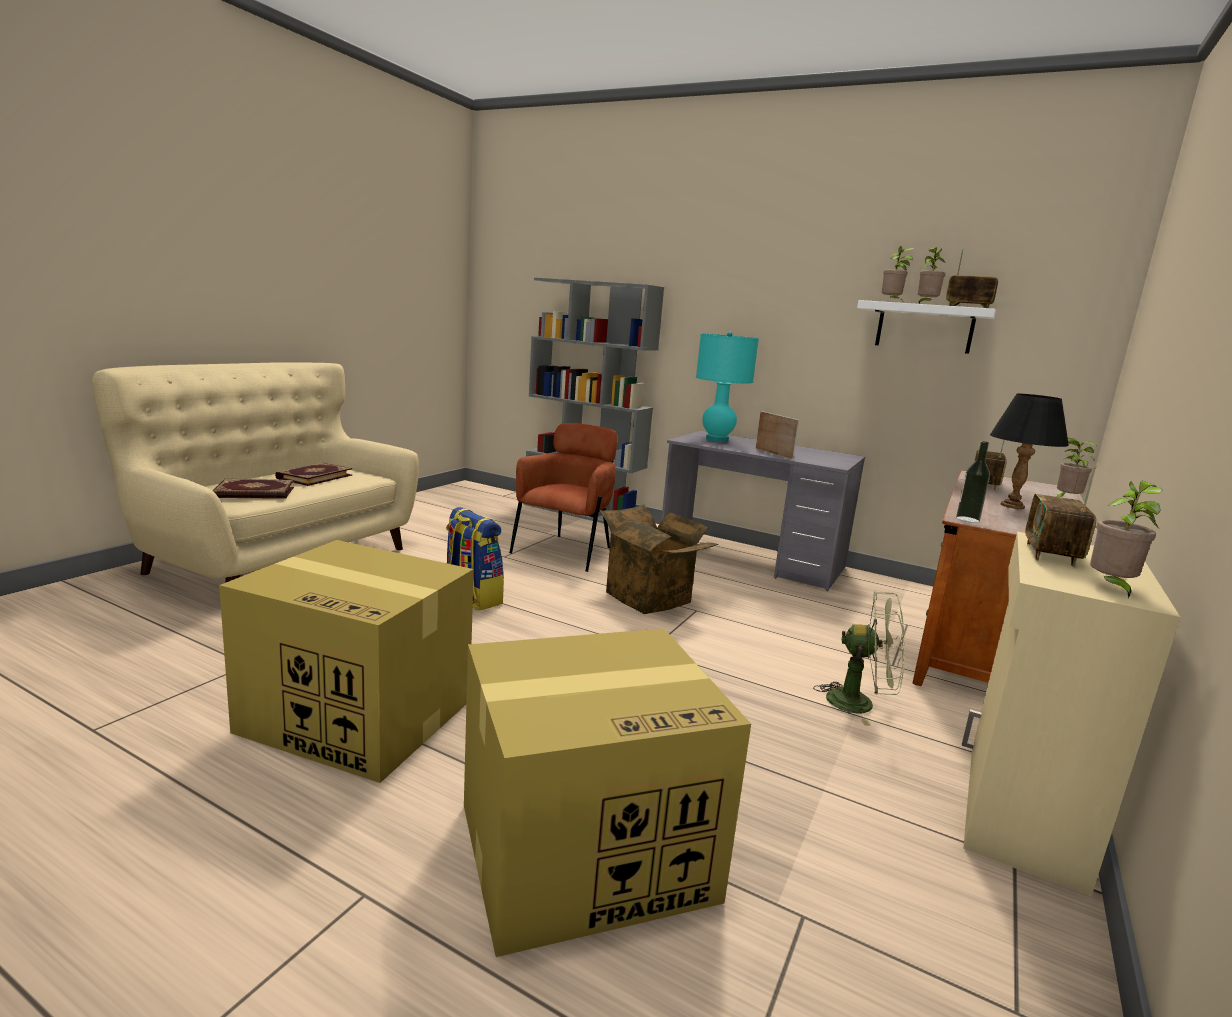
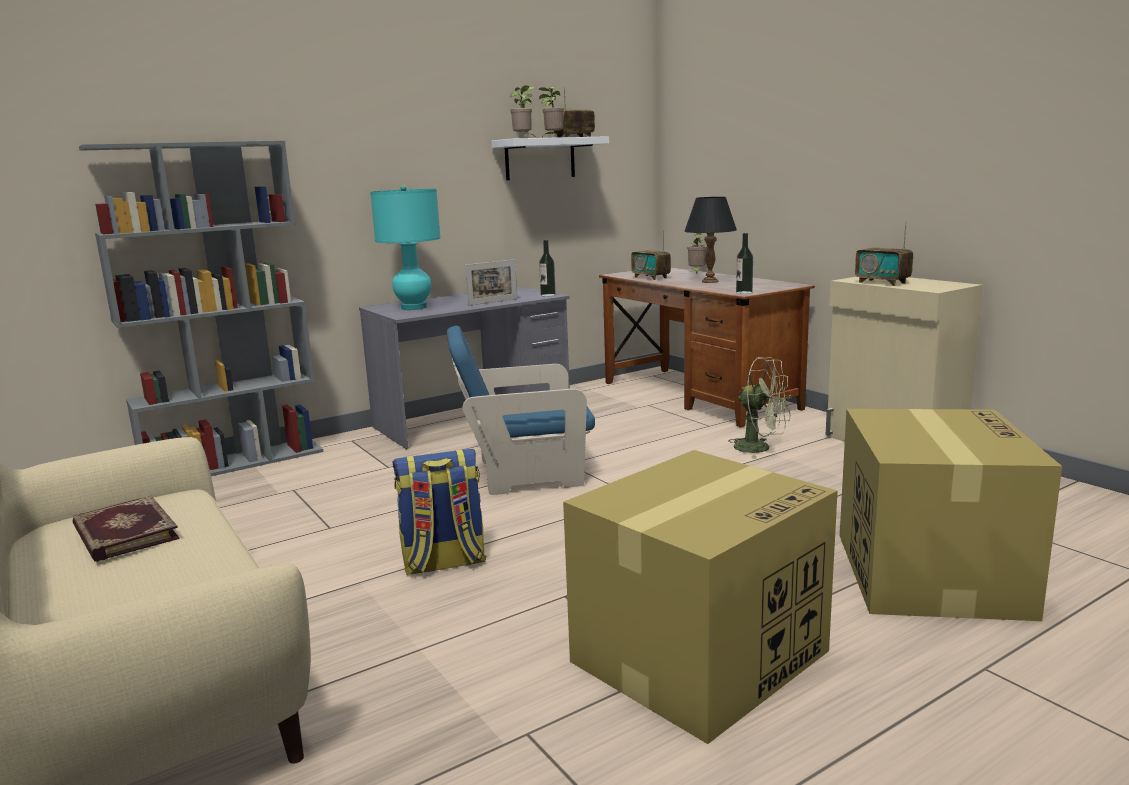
camera: 60 degrees left, 0 degrees up
book [213,479,294,499] -> none
brown armchair [509,423,617,572] -> none
cardboard box [599,504,718,614] -> blue armchair [447,326,595,495]
picture frame [756,411,799,460] -> picture frame turned 150 degrees clockwise [465,259,517,306]
green fan [813,590,904,725] -> green fan turned 75 degrees clockwise [728,357,792,458]
potted plant [1090,481,1163,599] -> none
none -> bottle [539,240,556,296]

